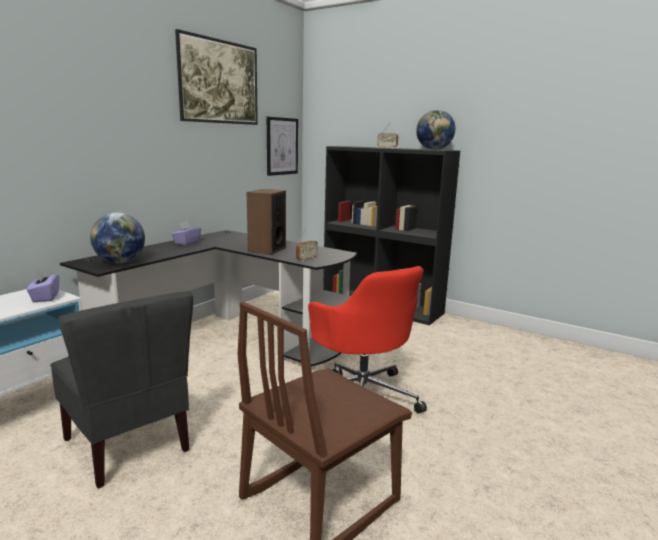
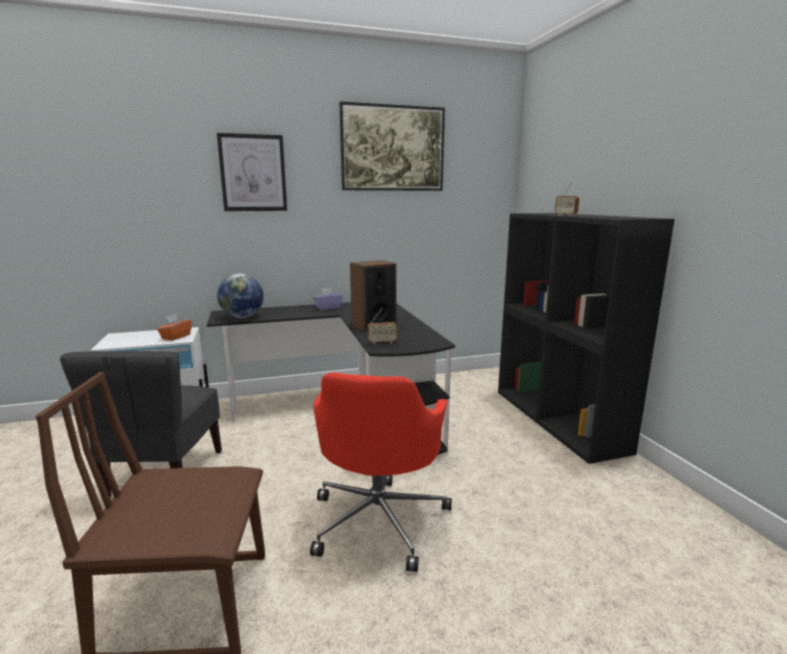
camera: 40 degrees right, 0 degrees up
purple tissue box [27,270,59,302] -> orange tissue box [157,314,192,341]
picture [267,117,298,176] -> picture moved to [217,133,287,211]
globe [416,110,455,150] -> none

